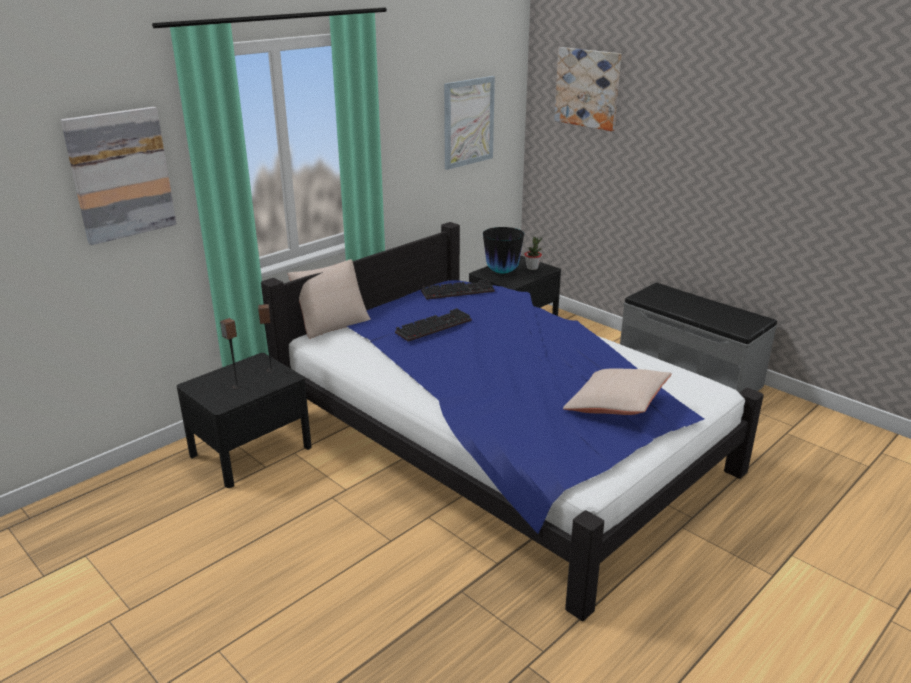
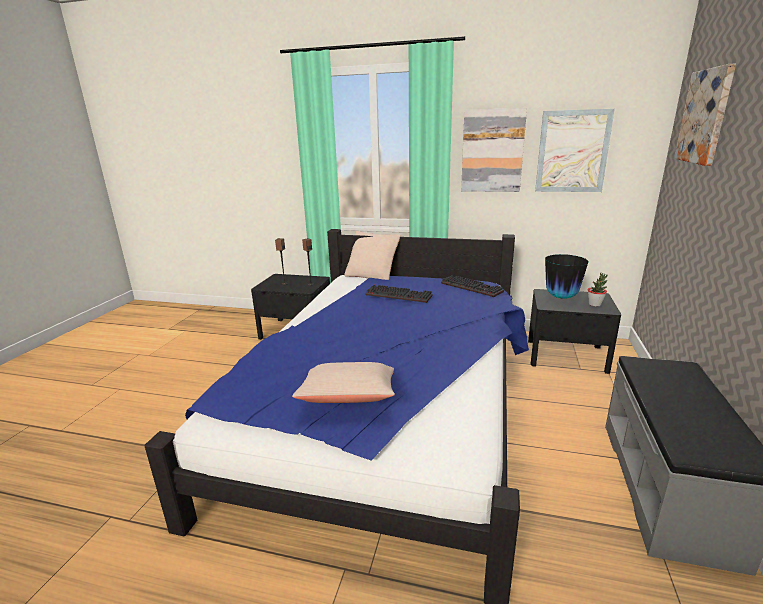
camera: 60 degrees right, 5 degrees down
picture [61,107,177,245] -> picture moved to [461,108,527,192]

